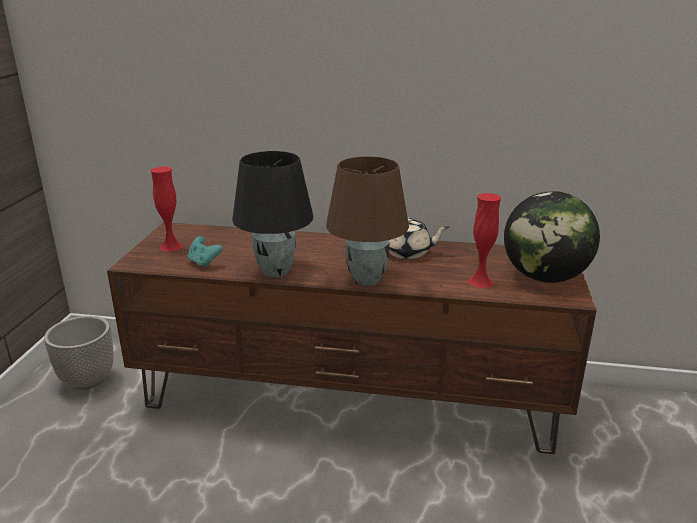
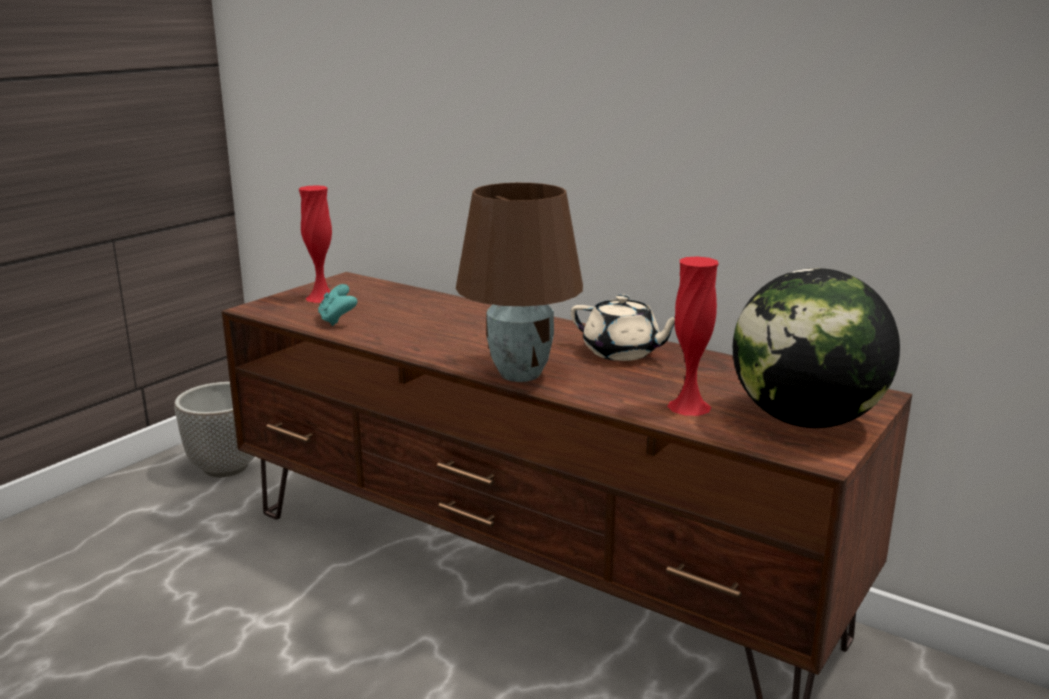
camera: 25 degrees right, 5 degrees down
black table lamp [232,151,313,277] -> none

